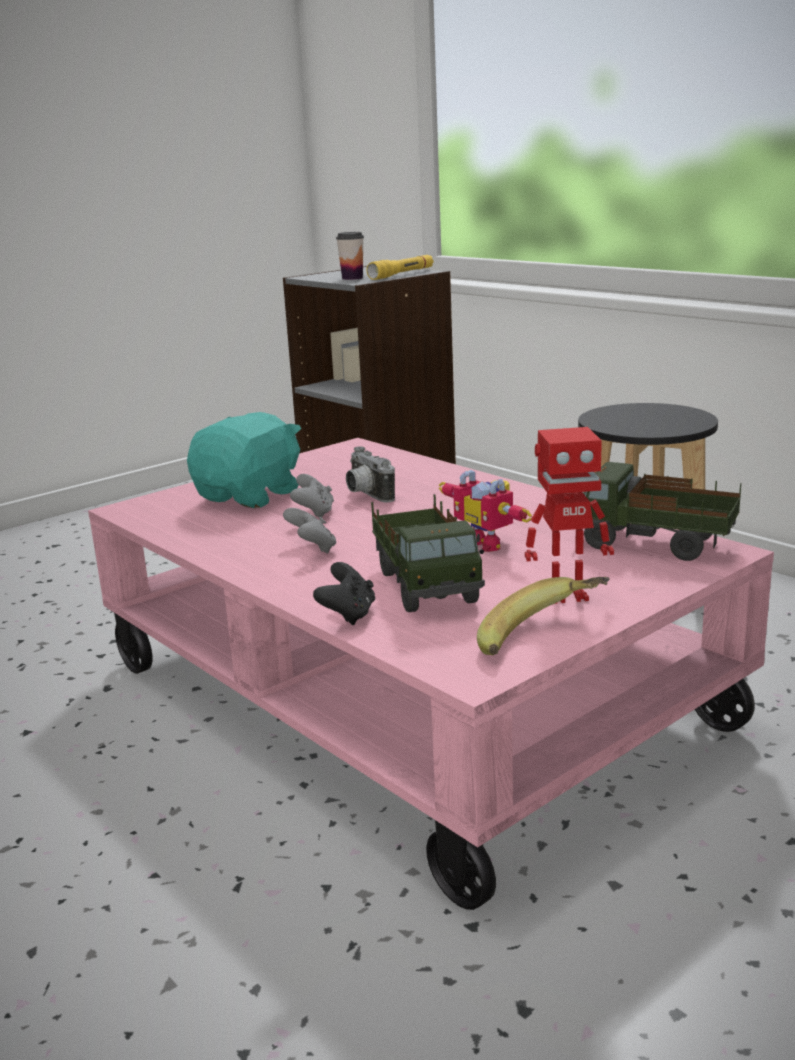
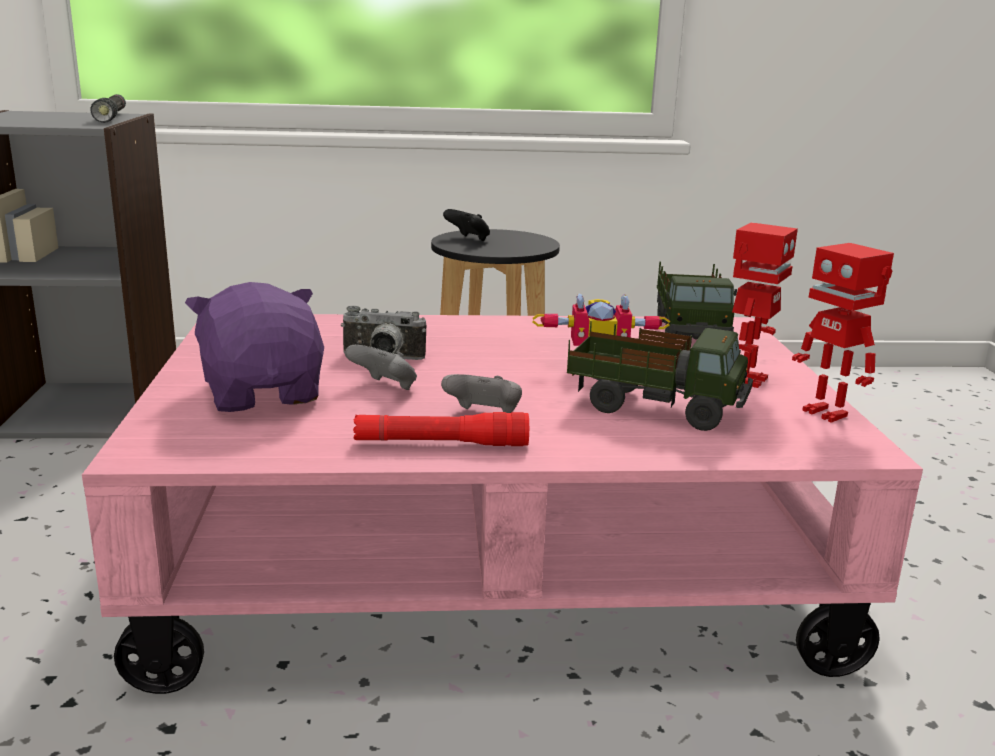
camera: 55 degrees left, 0 degrees up
turquoise plush toy [187,412,301,508] -> purple plush toy [185,282,324,412]
black game controller [313,562,375,625] -> black game controller moved to [443,209,490,241]
cup [336,232,364,280] -> none
yellow flashlight [367,255,434,280] -> black flashlight [90,94,126,123]
banana [477,577,610,655] -> toy robot [792,243,894,423]
toy truck [583,462,741,561] -> toy truck turned 60 degrees counterclockwise [657,262,737,344]
none -> red flashlight [353,412,529,446]

